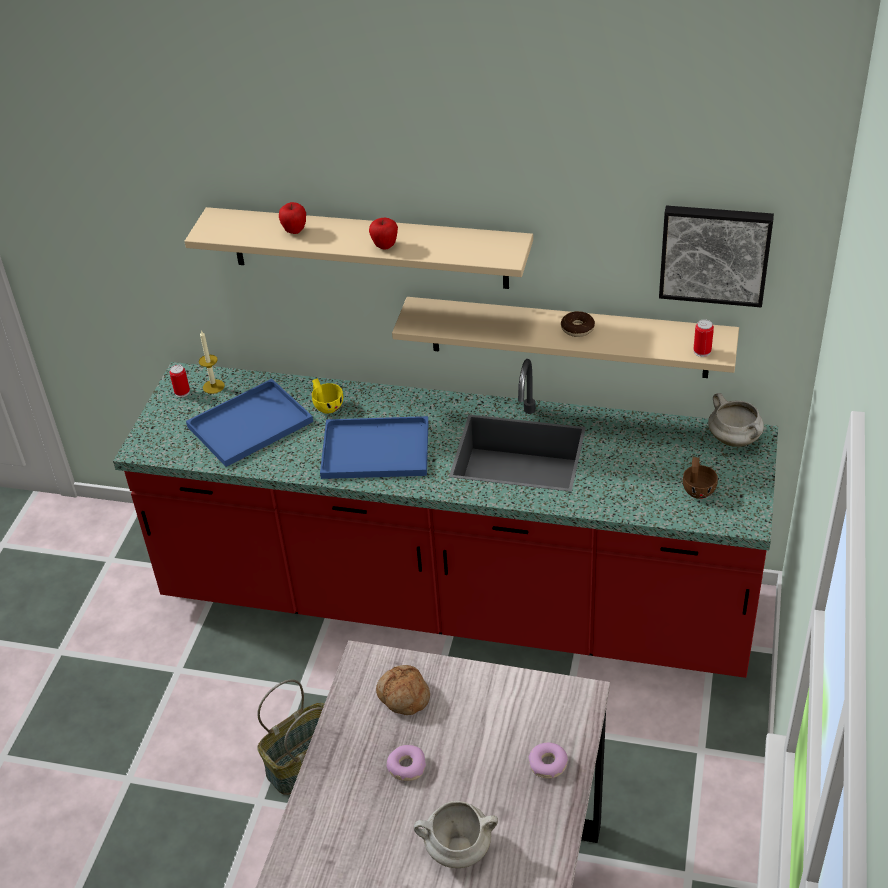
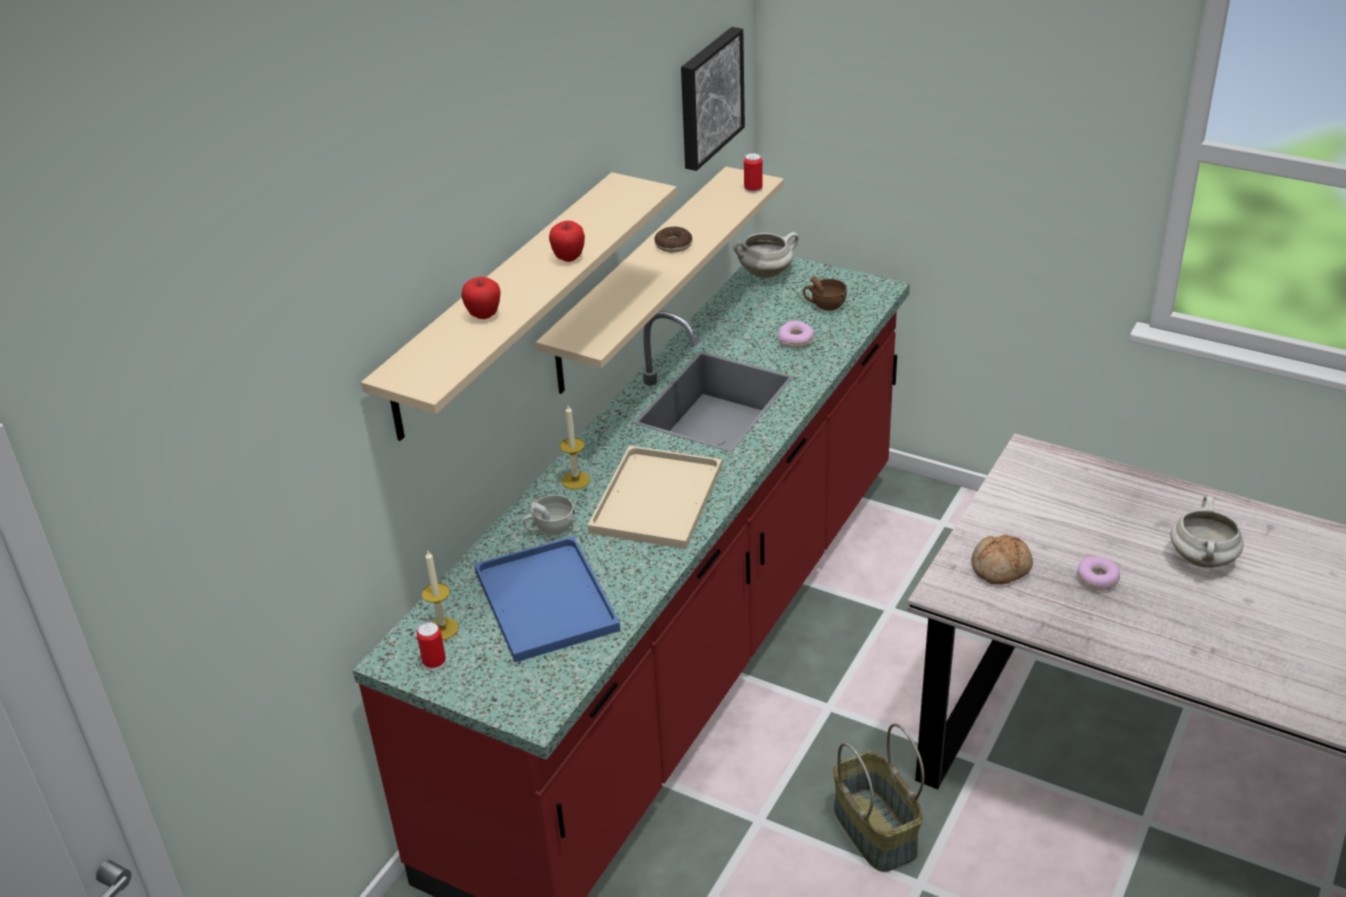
camera: 75 degrees left, 5 degrees down
yellow cup [312,378,343,414] -> white cup [523,495,574,535]
blue tray [320,416,429,479] -> beige tray [588,446,722,549]
donut [528,742,568,778] -> donut moved to [778,321,814,347]
none -> candle [560,405,590,489]

